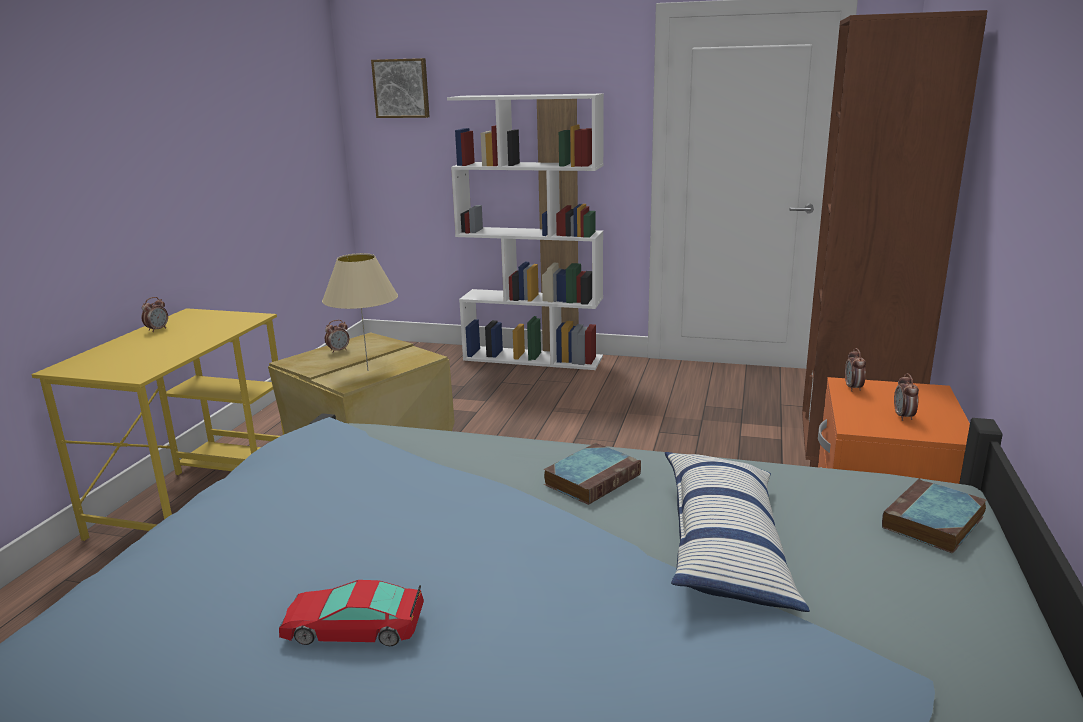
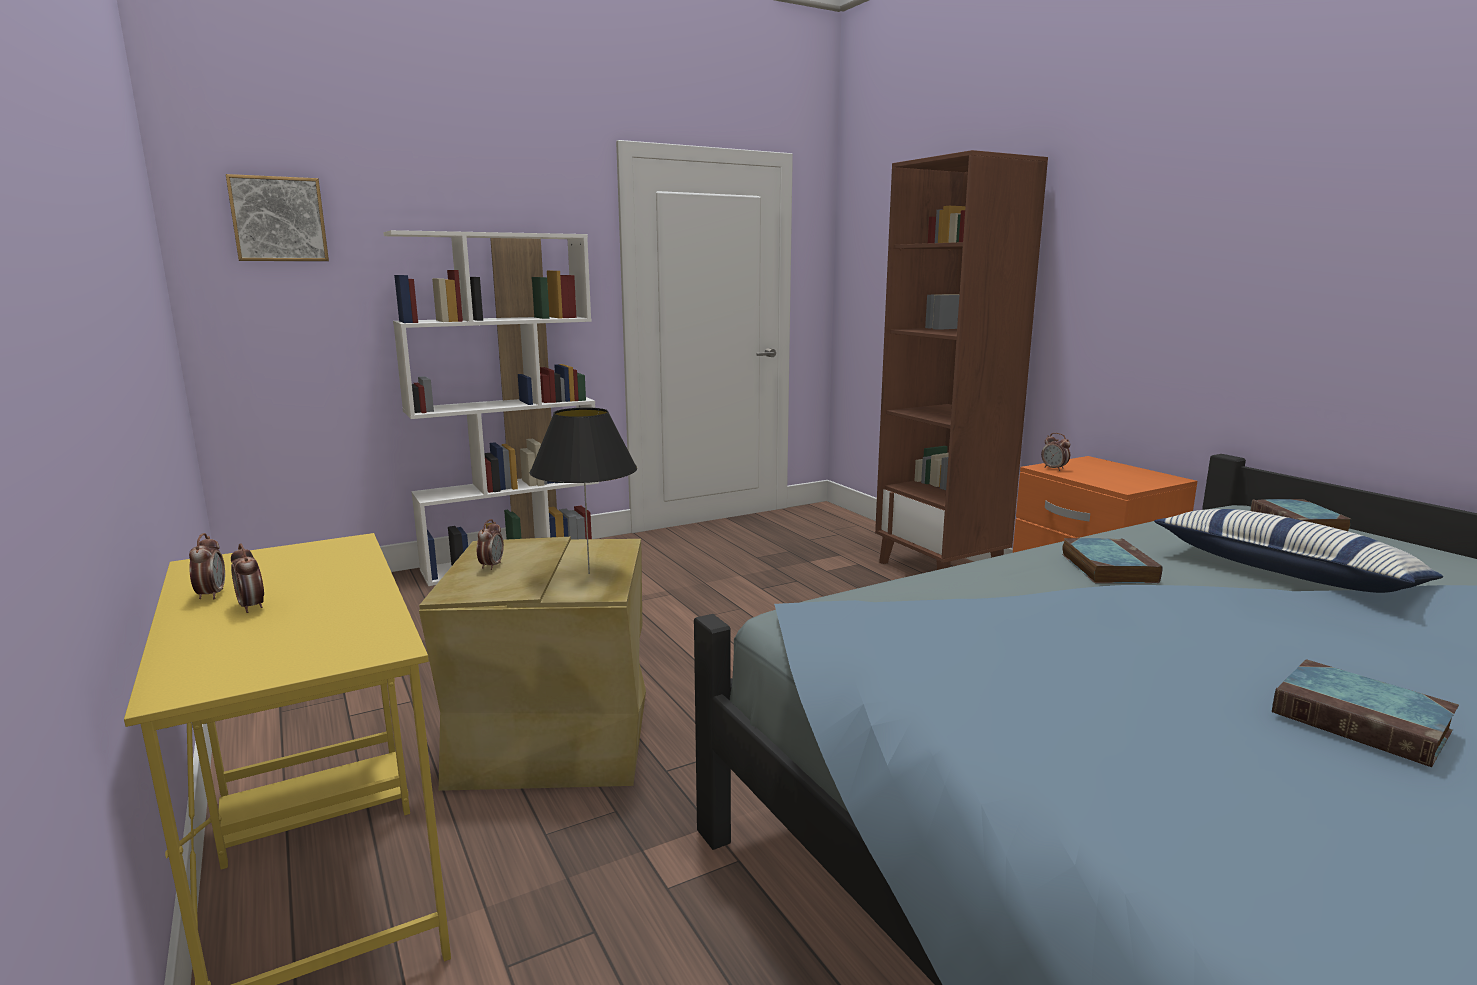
camera: 45 degrees left, 5 degrees down
toy car [279,580,424,646] -> book [1272,659,1459,767]
beige table lamp [322,253,398,371] -> black table lamp [530,407,637,574]
alarm clock [894,373,919,421] -> alarm clock moved to [231,543,264,613]

